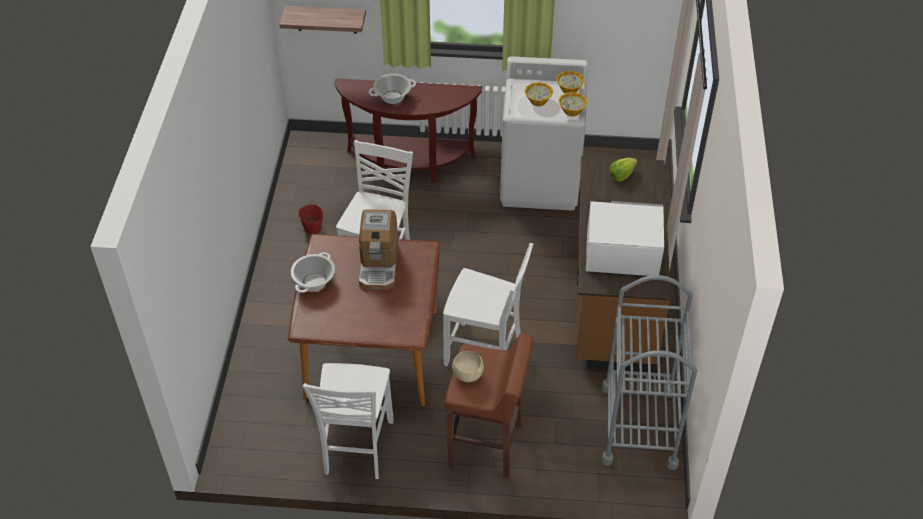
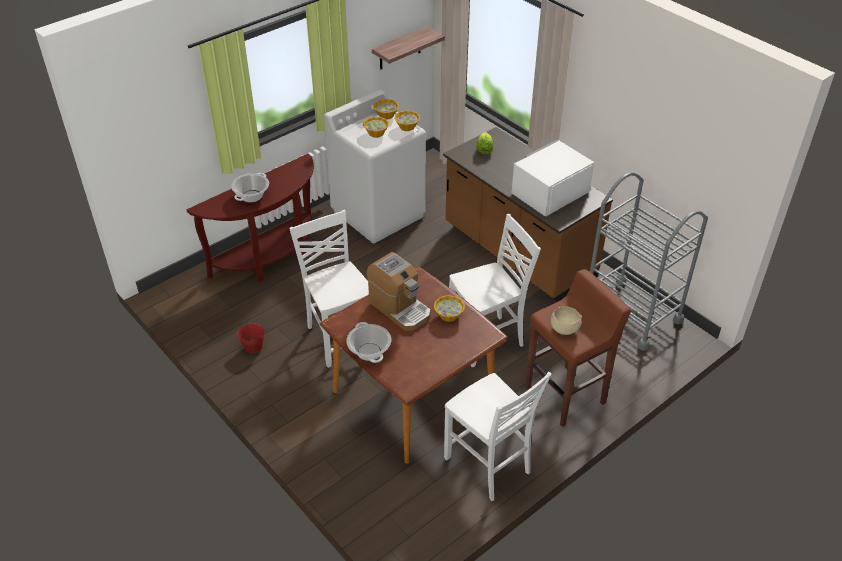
camera: 45 degrees left, 5 degrees down
shelf [279,6,366,34] -> shelf moved to [372,26,445,70]
none -> bowl [434,295,465,322]

